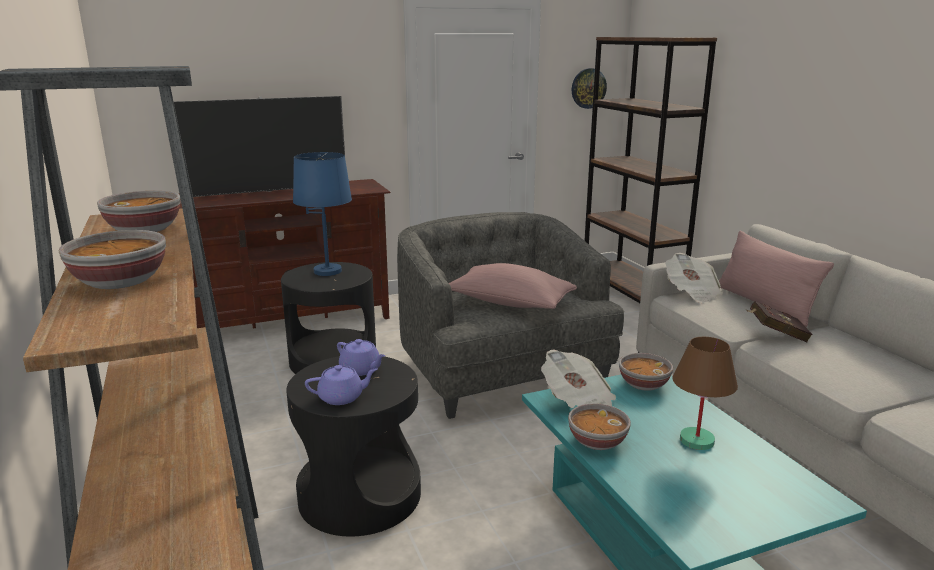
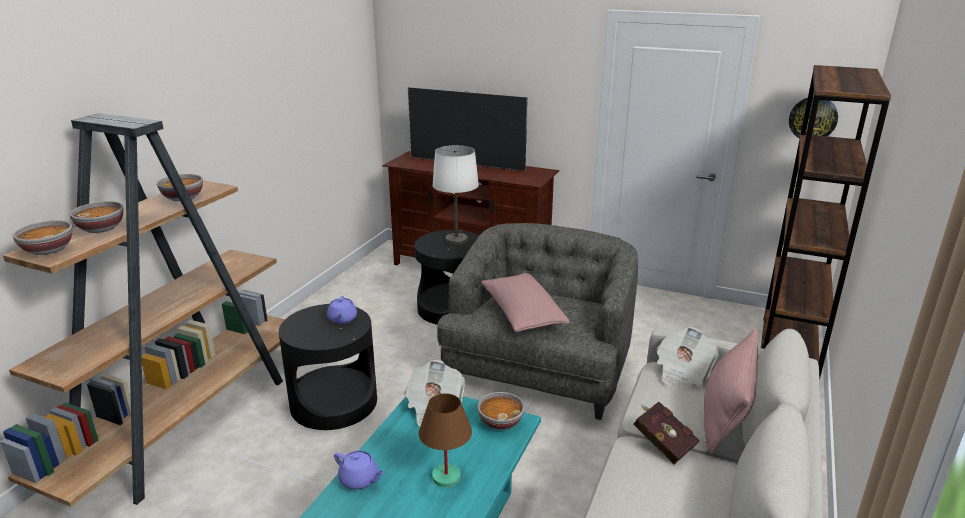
camera: 45 degrees right, 5 degrees up
blue table lamp [293,152,352,276] -> white table lamp [432,145,479,245]
purple teapot [305,365,377,405] -> purple teapot moved to [334,451,384,490]
bowl [568,403,631,450] -> bowl moved to [13,220,73,255]

